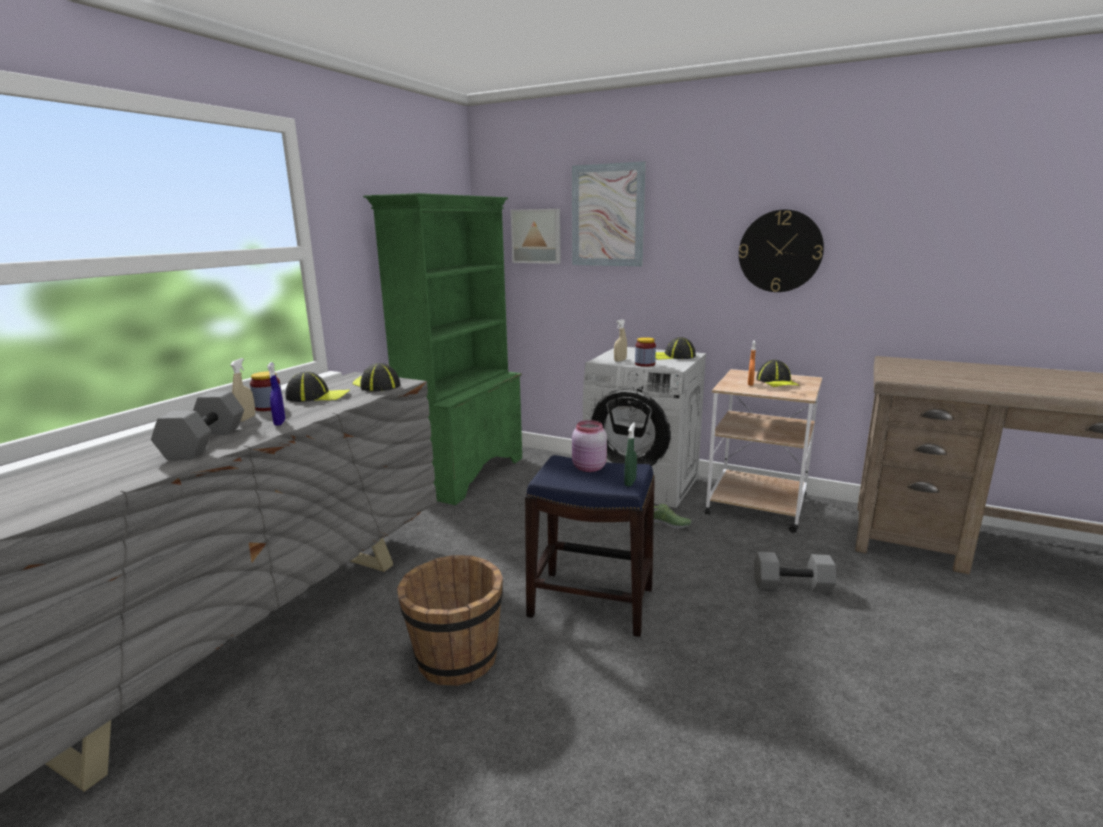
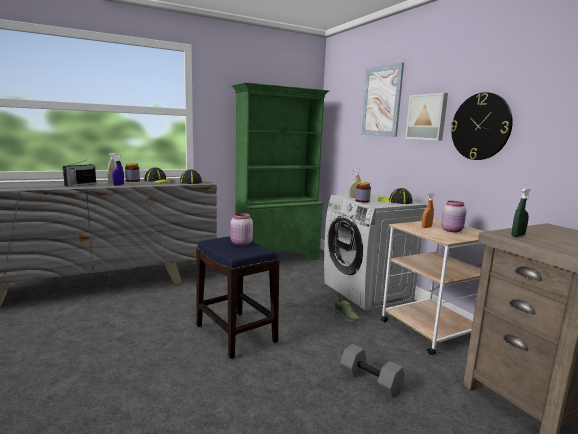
camera: 35 degrees right, 5 degrees down
grey dumbbell [151,391,244,460] -> radio [62,160,96,187]
brown bucket [397,555,503,686] -> none
picture [511,209,561,264] -> picture moved to [405,93,448,141]
green spray bottle [624,422,637,487] -> green spray bottle moved to [512,188,531,237]
cap [756,360,800,387] -> pink jar [441,201,466,232]

